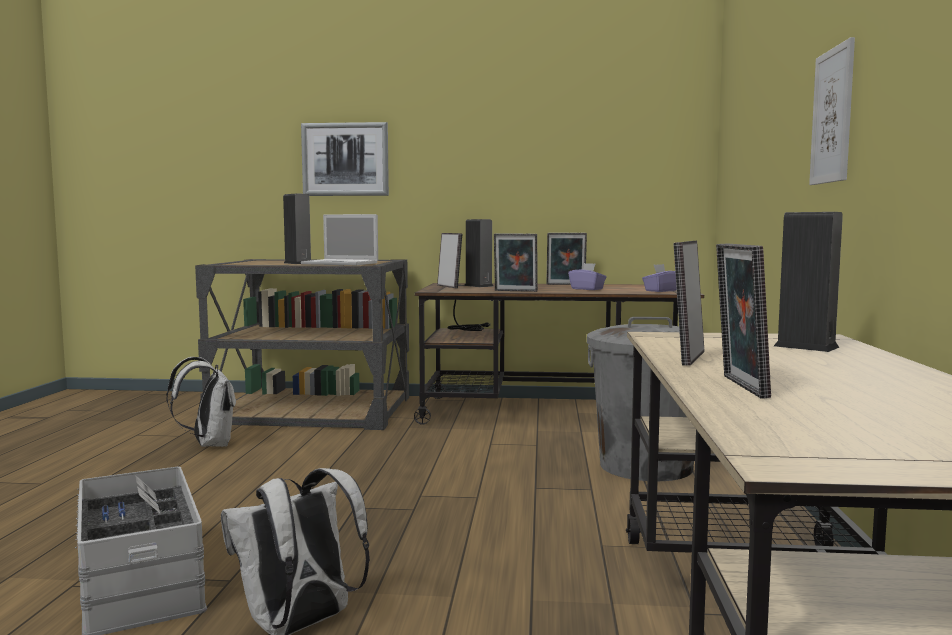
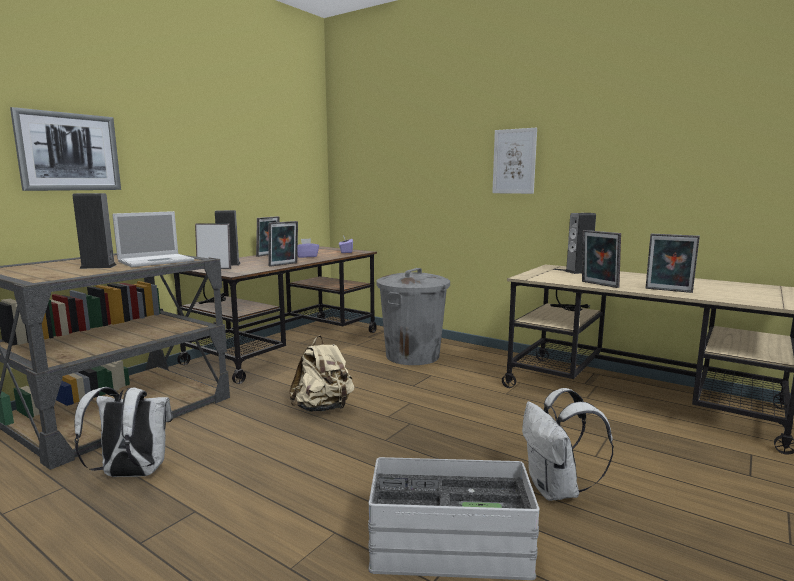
camera: 60 degrees left, 5 degrees up
none -> beige backpack [289,336,355,412]

